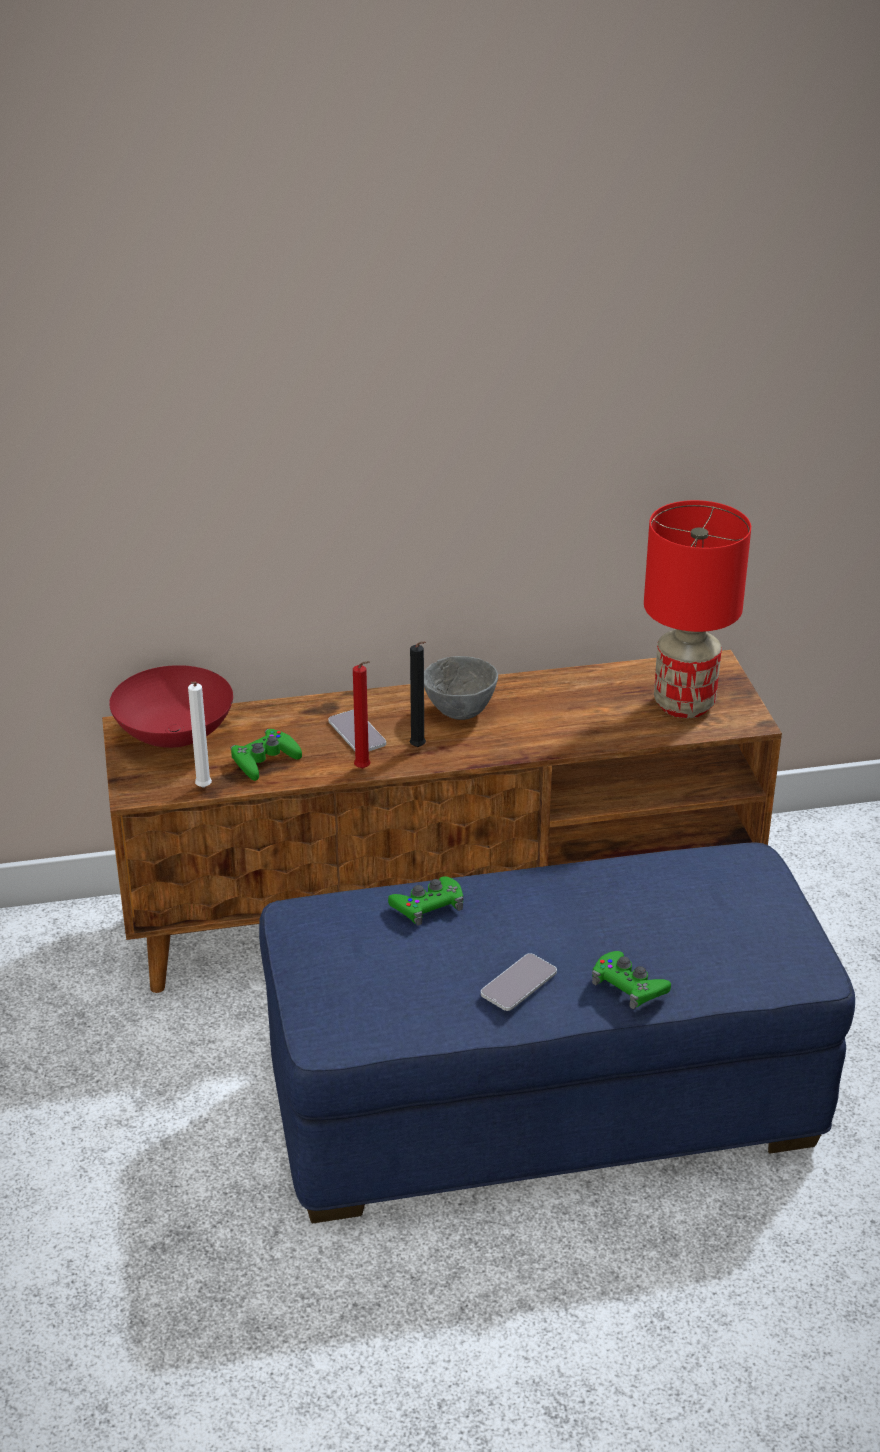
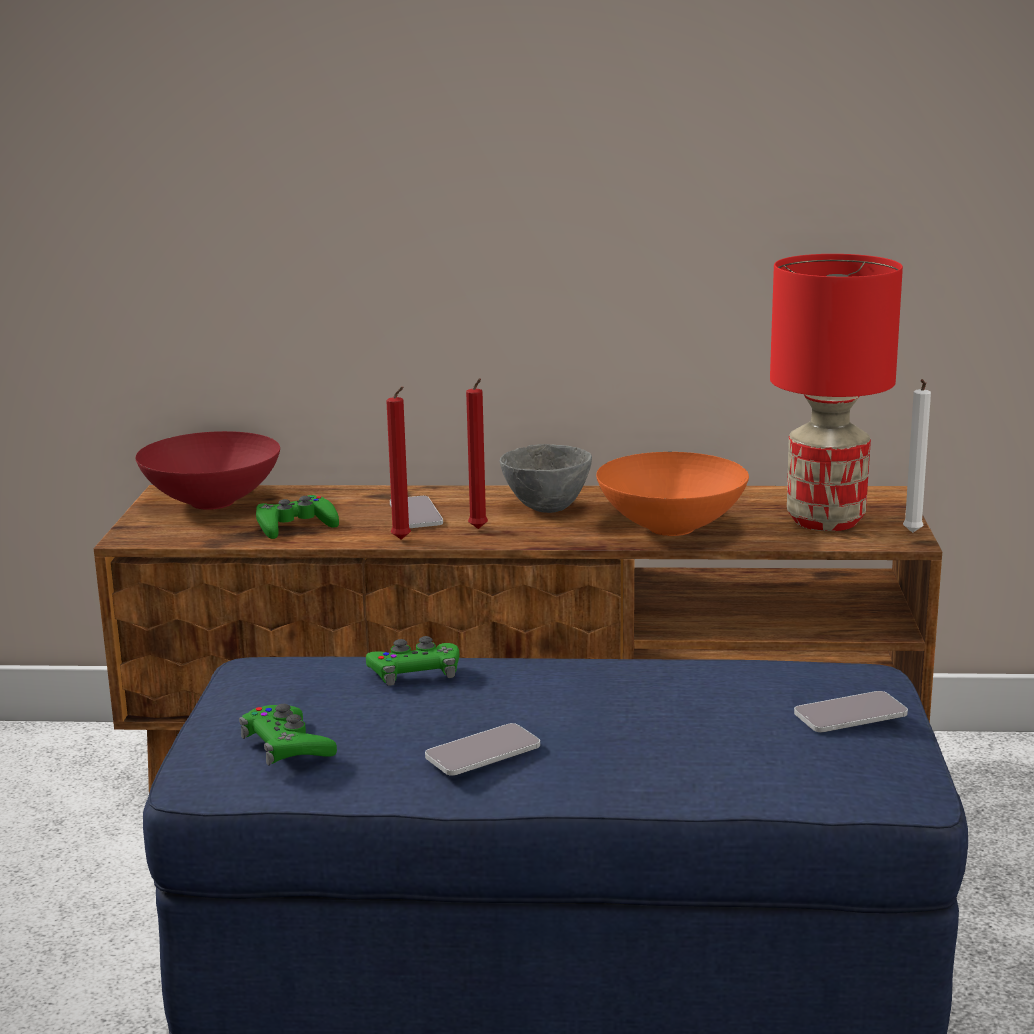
camera: 15 degrees right, 15 degrees down
white candle [188,682,212,788] -> white candle moved to [903,379,931,533]
black candle [410,641,426,747] -> red candle [466,378,488,529]
green game controller [592,951,671,1009] -> green game controller moved to [239,704,337,766]
none -> orange bowl [596,452,749,536]
none -> phone [794,691,908,732]

